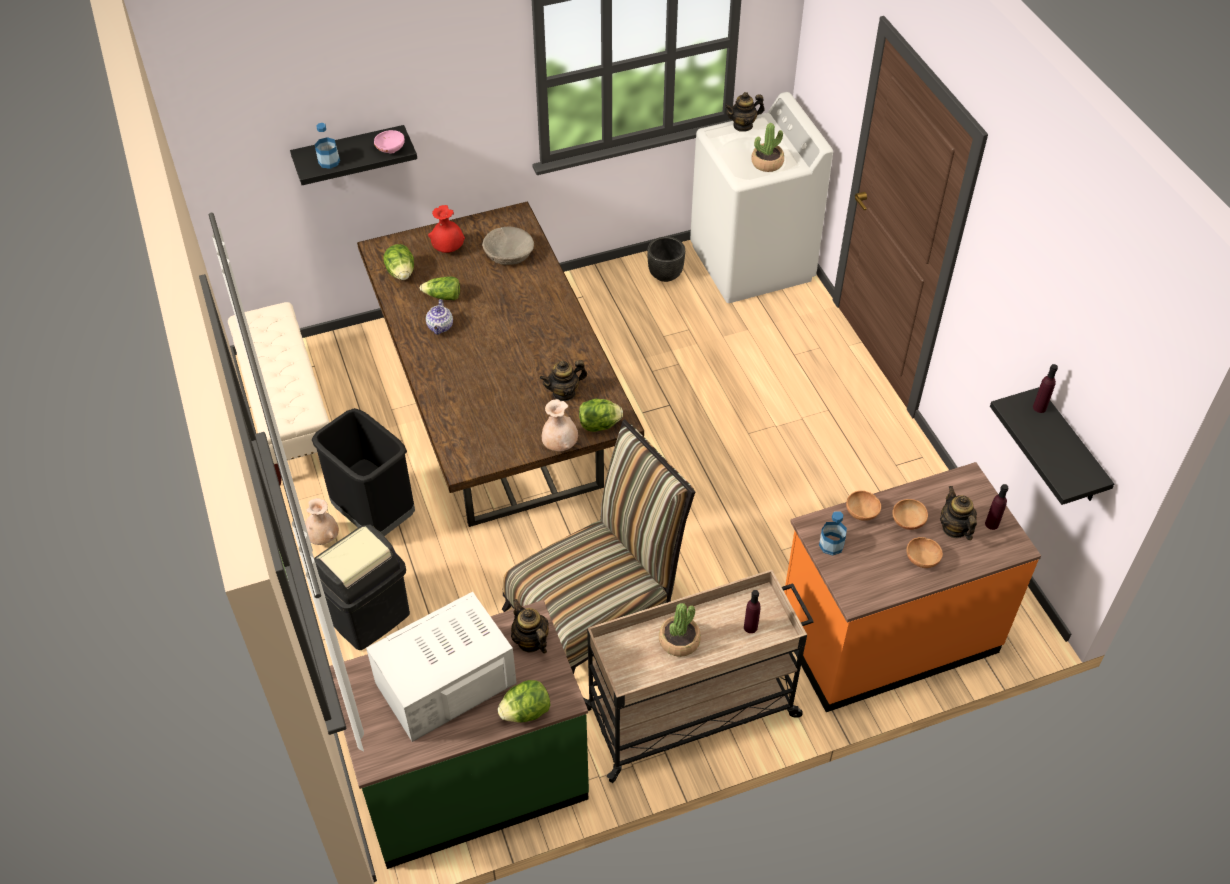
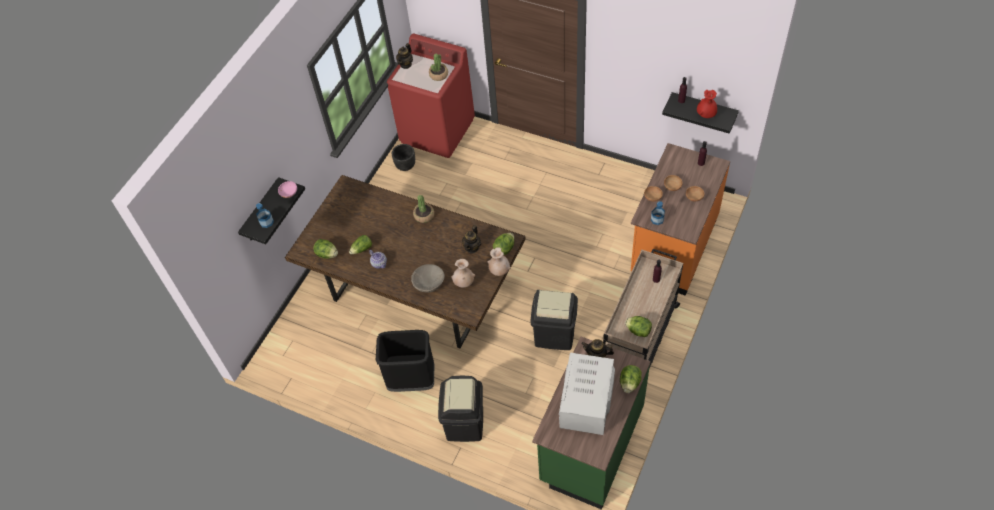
camera: 40 degrees left, 5 degrees up
beige bench [228,302,330,485] -> none
beige vase [305,498,339,545] -> beige vase moved to [451,259,475,287]
red vase [428,205,465,253] -> red vase moved to [697,90,717,118]
beige bowl [482,227,534,265] -> beige bowl moved to [411,264,445,293]
chair [502,419,696,674] -> black trash can [531,290,578,350]
potted plant [659,603,701,657] -> potted plant moved to [413,195,434,223]
white washing machine [690,92,833,303] -> red washing machine [387,34,475,158]
teapot [940,486,977,540] -> none
none -> lettuce [625,316,652,337]

